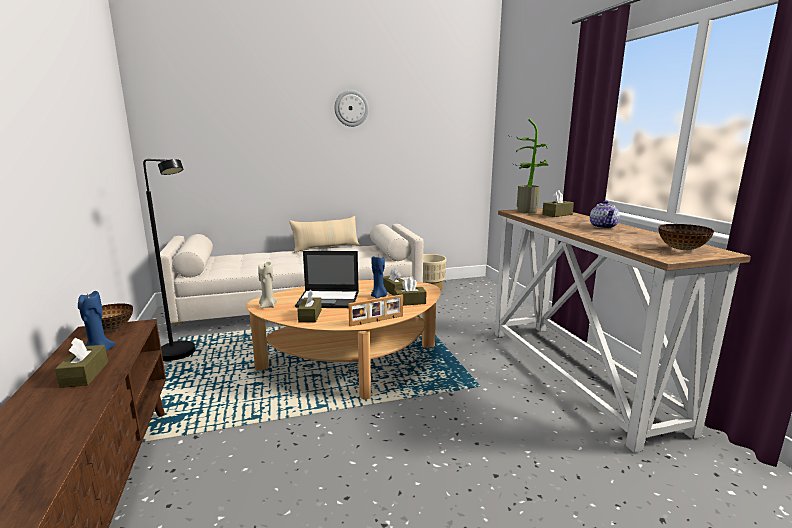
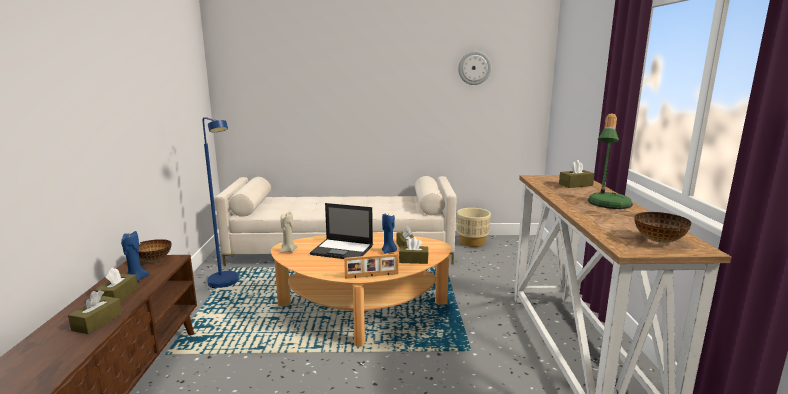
camera: 15 degrees right, 0 degrees up
black floor lamp [143,159,195,362] -> blue floor lamp [203,117,239,288]
beige pillow [289,216,360,253] -> none
brown tissue box [297,290,322,323] -> brown tissue box moved to [68,290,122,334]
wall clock [334,90,369,127] -> wall clock moved to [458,51,491,85]
potted plant [510,119,548,213] -> none
teapot [590,200,620,229] -> table lamp [588,113,633,209]

